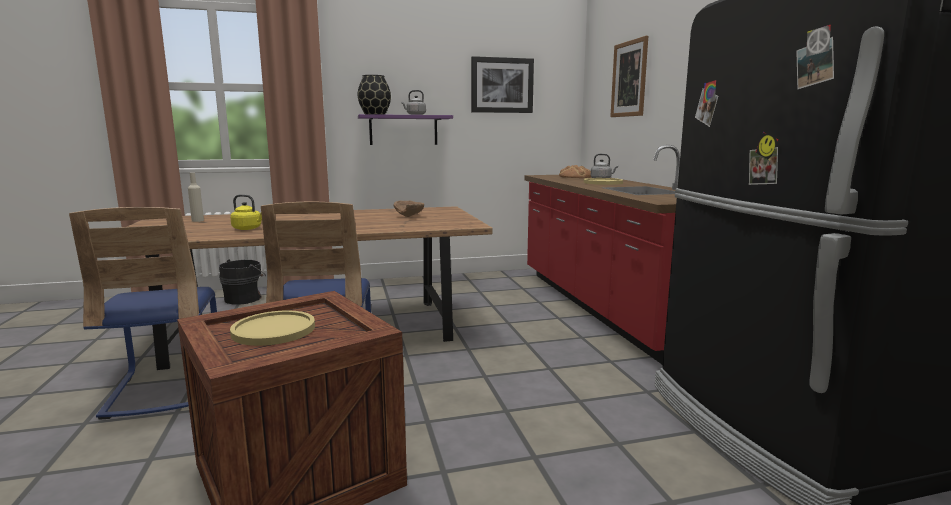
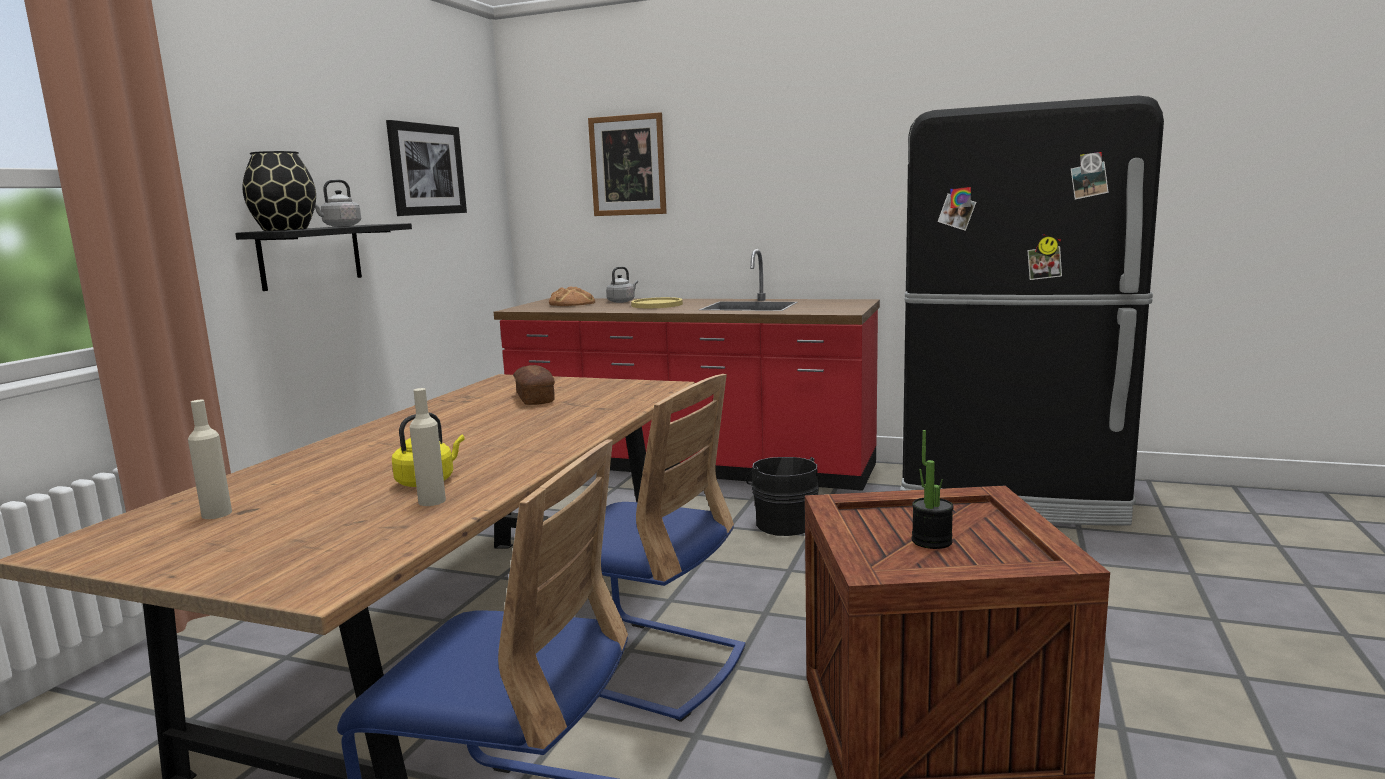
camera: 55 degrees left, 0 degrees up
black bucket [219,259,266,305] -> black bucket moved to [746,457,819,536]
yellow plate [230,311,315,346] -> potted plant [912,430,954,549]
purple shelf [358,114,453,145] -> black shelf [235,223,412,291]
brown bowl [394,201,424,217] -> bread [513,365,555,405]
none -> beige bottle [410,388,446,506]

